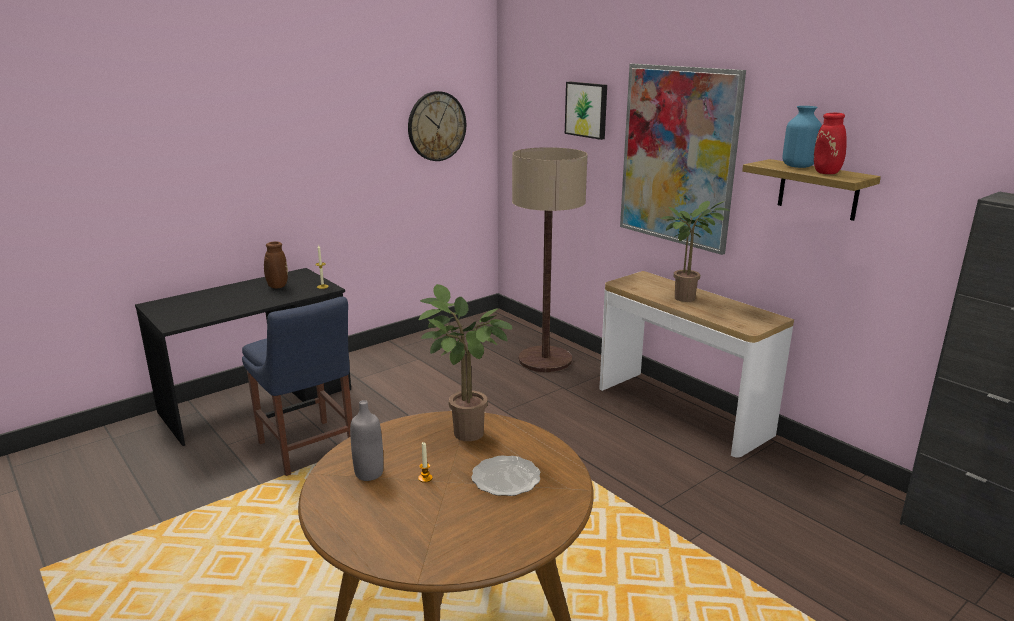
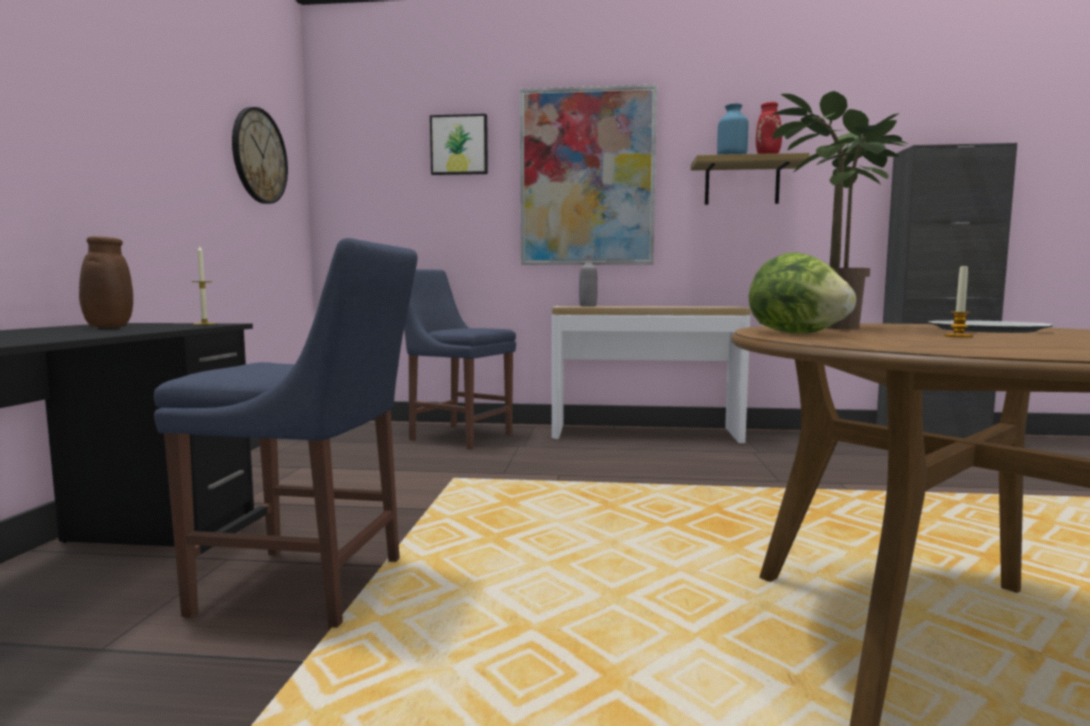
camera: 45 degrees left, 15 degrees down
grey bottle [350,400,384,481] -> grey bottle moved to [579,255,598,306]
floor lamp [512,147,588,372] -> blue chair [404,269,516,450]
potted plant [660,201,731,302] -> none
none -> lettuce [748,252,856,334]

